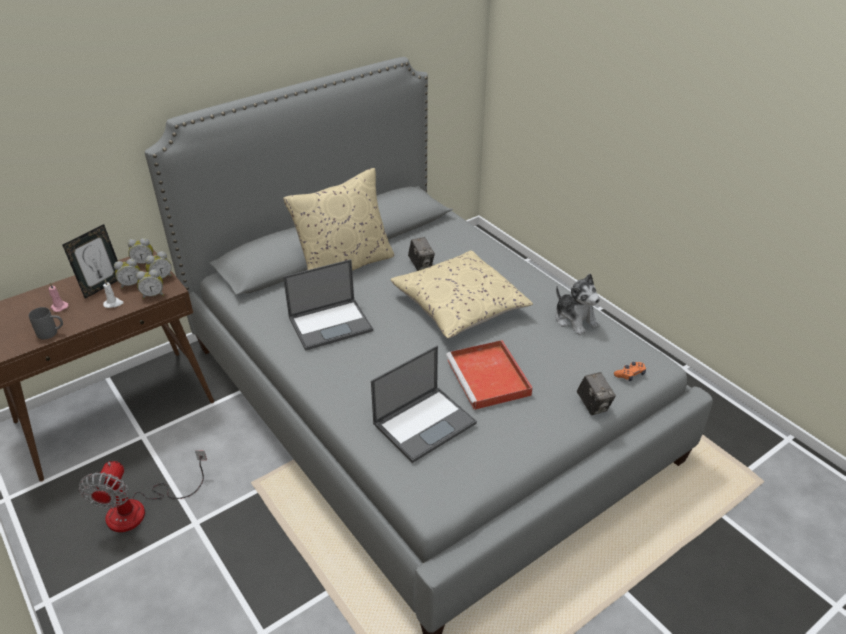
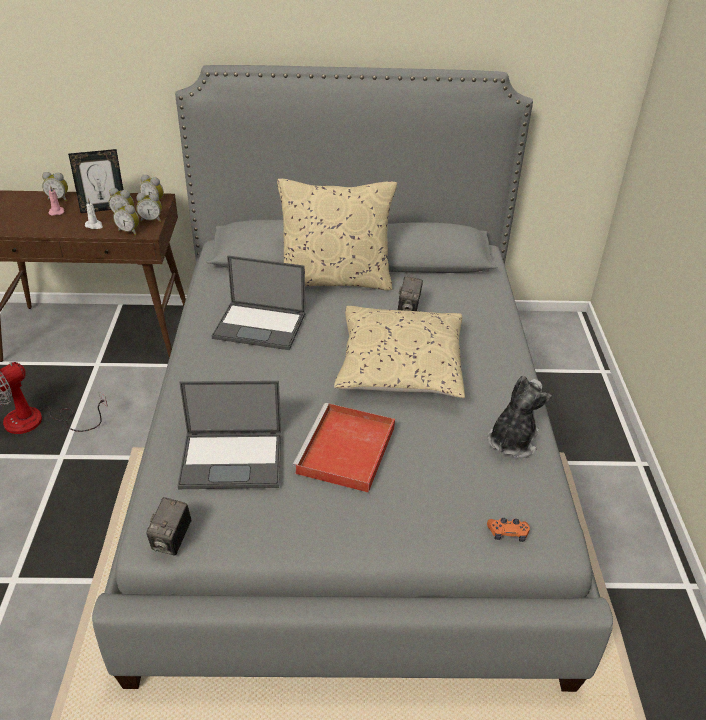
camera: 35 degrees right, 0 degrees up
grey mug [29,307,63,340] -> none
plush toy [556,274,600,335] -> plush toy turned 150 degrees counterclockwise [487,375,552,458]
camera [577,372,616,415] -> camera moved to [147,497,192,556]
none -> alarm clock [42,172,68,201]

